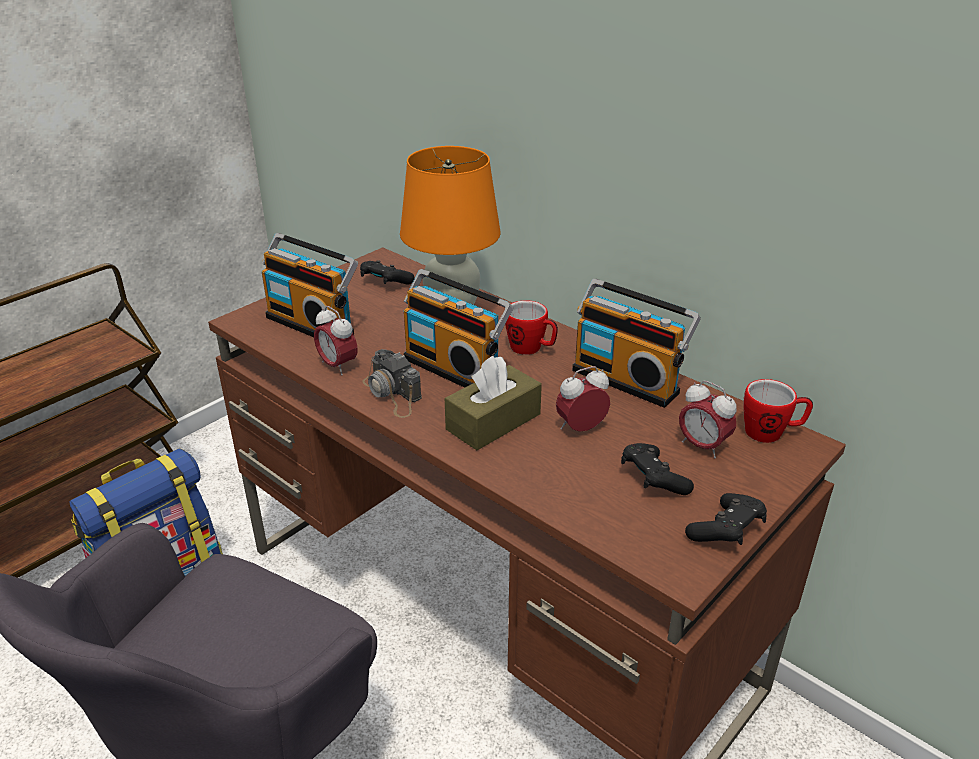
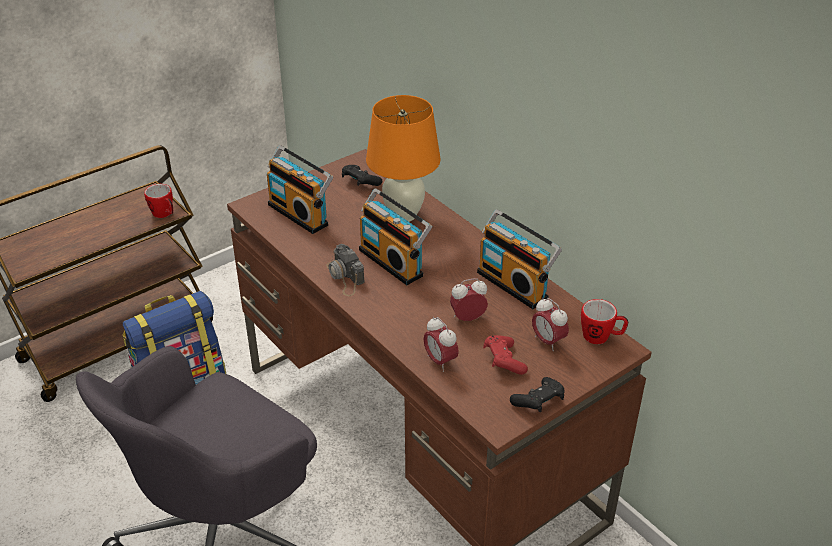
camera: 10 degrees right, 5 degrees up
alarm clock [314,306,358,376] -> alarm clock moved to [424,317,459,372]
brown tissue box [445,356,542,450] -> none
mug [505,300,558,355] -> mug moved to [144,184,173,218]
black game controller [621,443,694,495] -> red game controller [483,335,528,375]

